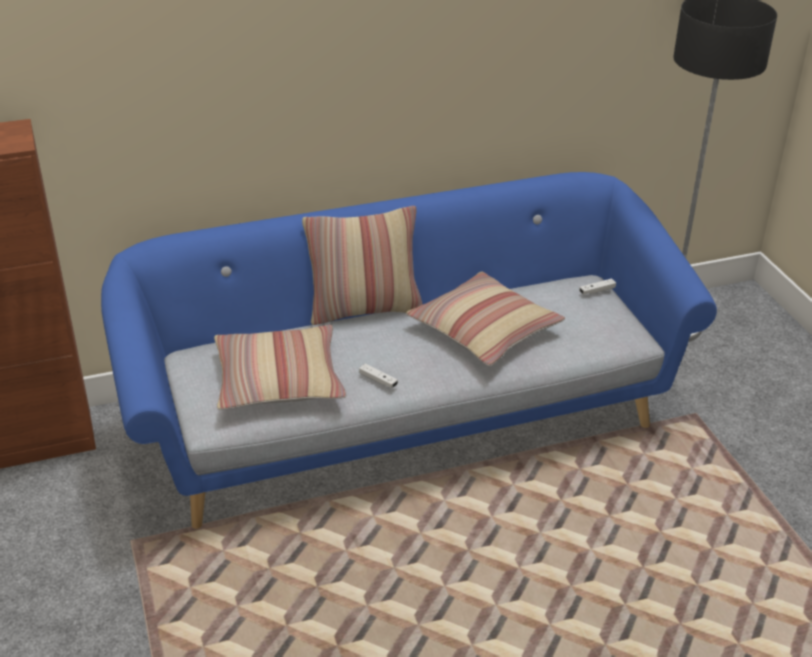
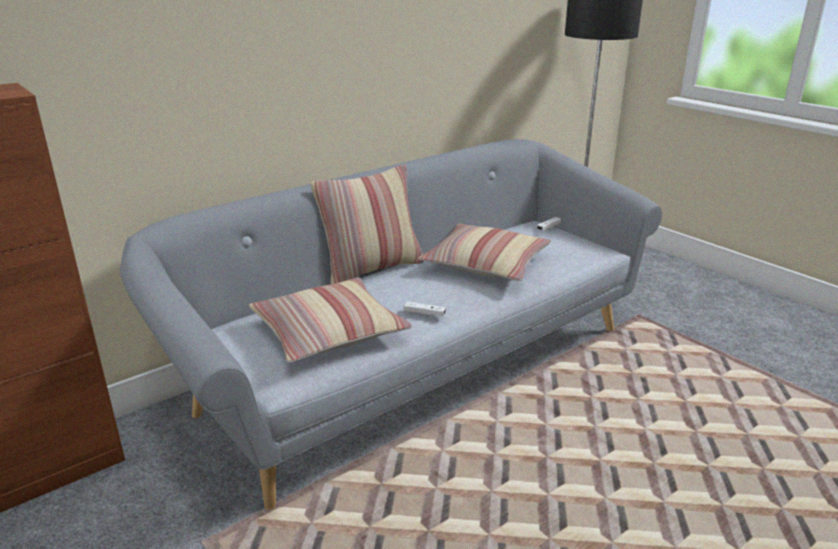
camera: 20 degrees left, 10 degrees down
blue sofa [101,172,717,529] -> grey sofa [120,139,662,509]

